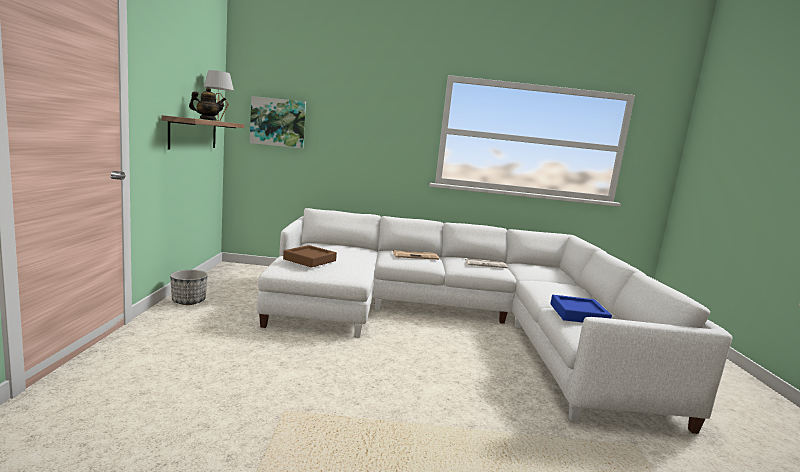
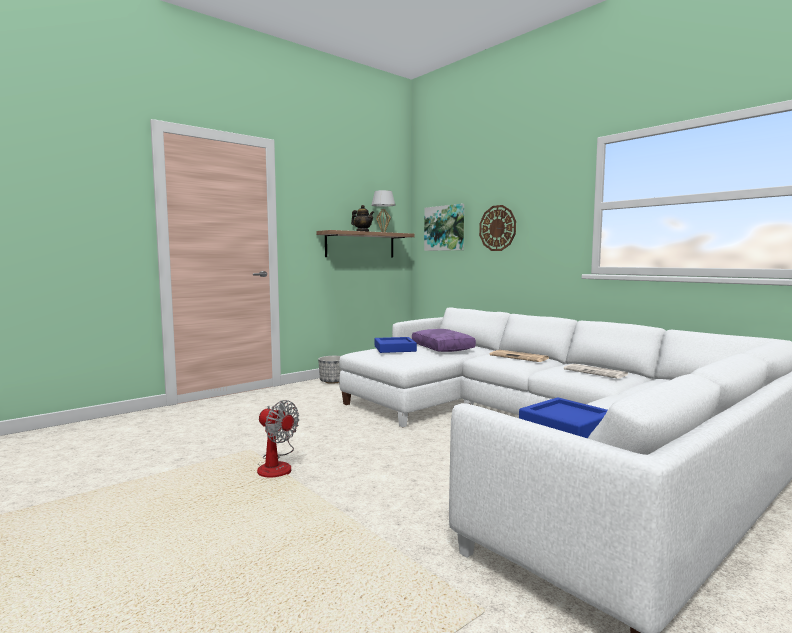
camera: 50 degrees right, 5 degrees down
brown tray [283,245,337,268] -> blue tray [375,337,417,353]
none -> fan [257,400,299,477]
none -> purple pillow [412,329,476,352]
none -> wall clock [479,205,516,251]

